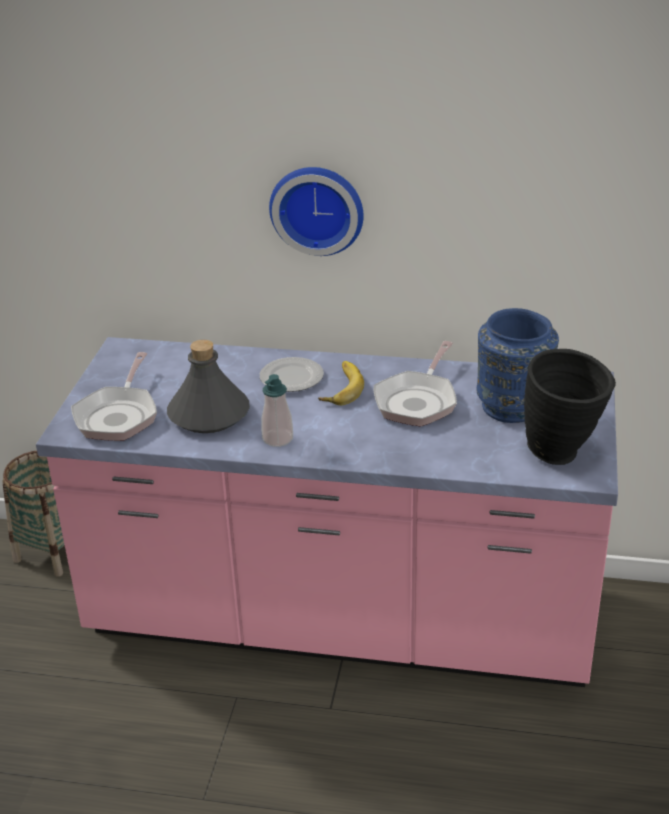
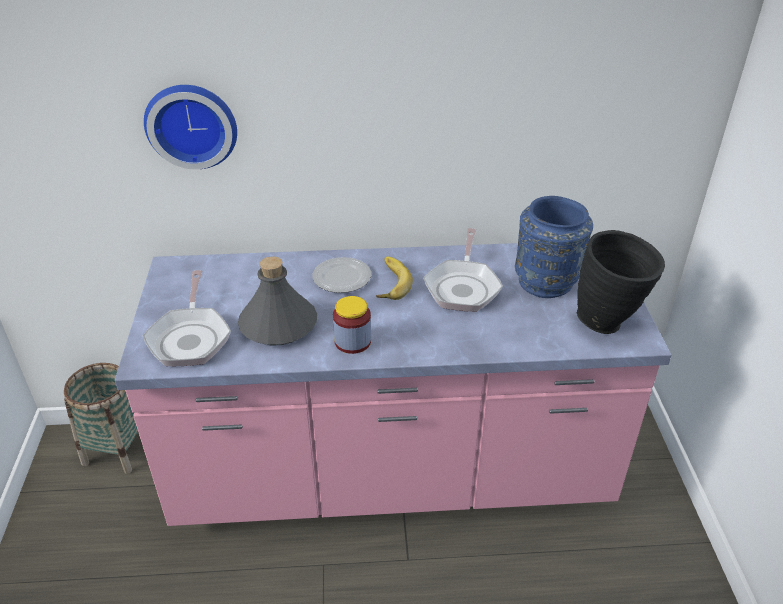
camera: 15 degrees left, 5 degrees up
soap dispenser [261,374,293,447] -> jar [333,296,371,354]
wall clock [269,167,364,256] -> wall clock moved to [144,85,237,169]

